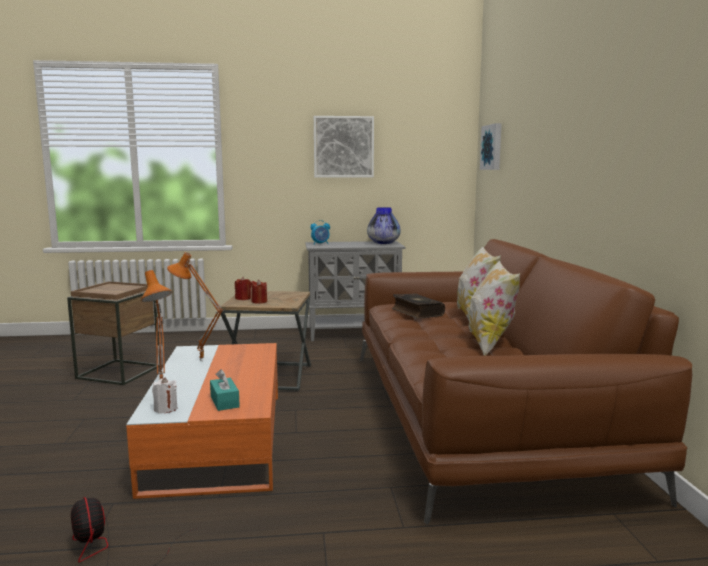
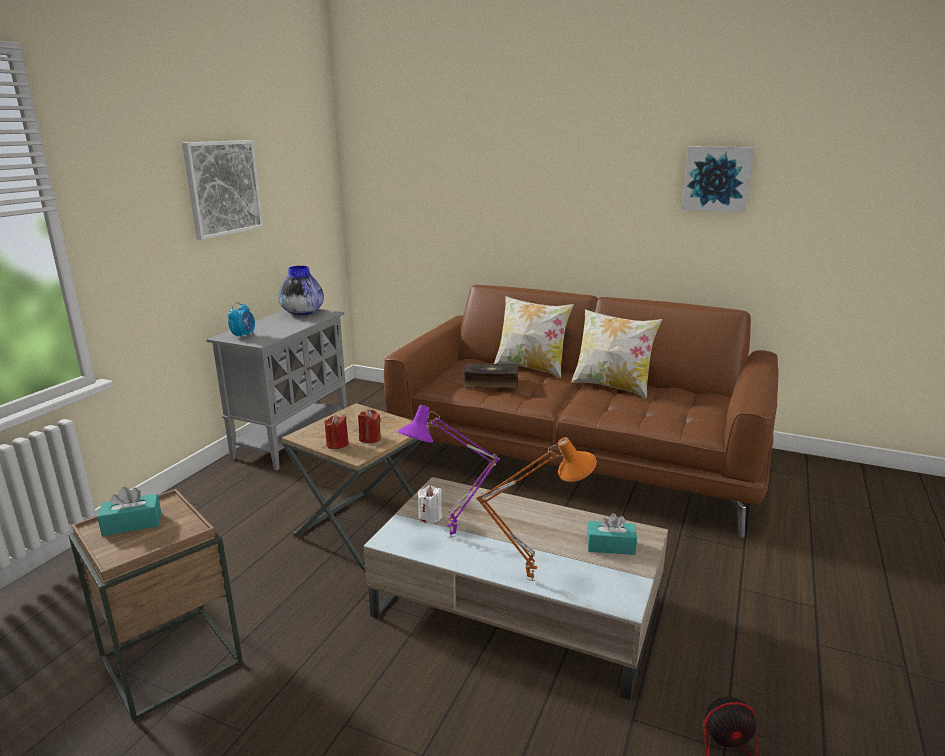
camera: 60 degrees left, 10 degrees up
orange coffee table [126,343,278,499] -> beige coffee table [364,477,668,700]
white candle [152,377,177,414] -> white candle moved to [418,486,442,523]
orange table lamp [167,252,223,361] -> purple table lamp [397,405,500,538]
picture [480,123,502,170] -> picture moved to [681,147,755,213]
none -> turquoise tissue box [97,487,161,536]

